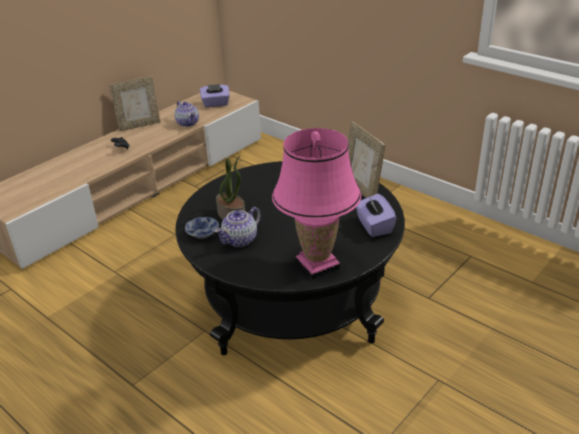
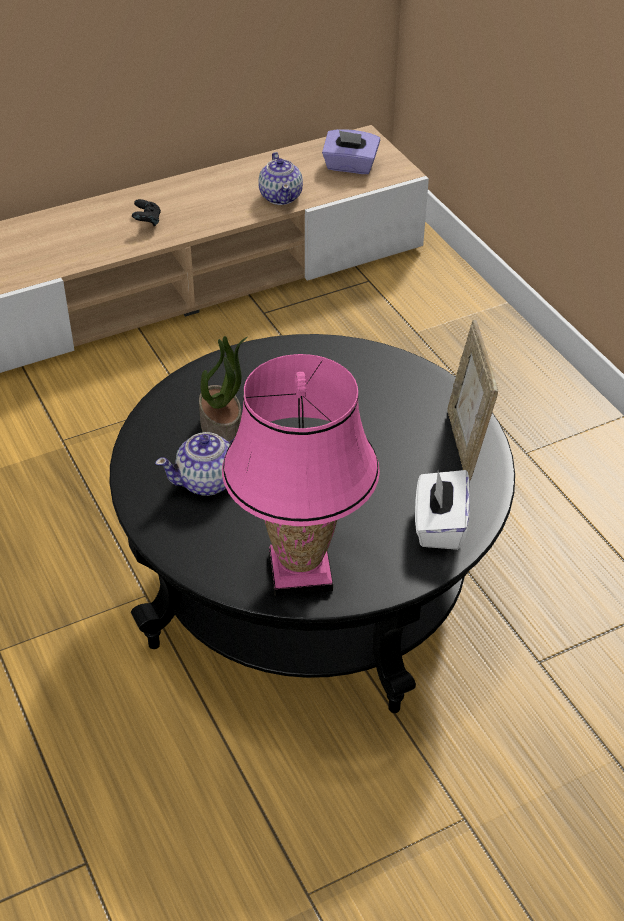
camera: 20 degrees right, 10 degrees up
picture frame [109,76,161,131] -> none
bowl [185,217,219,239] -> none
purple tissue box [356,194,396,237] -> white tissue box [415,470,470,550]

